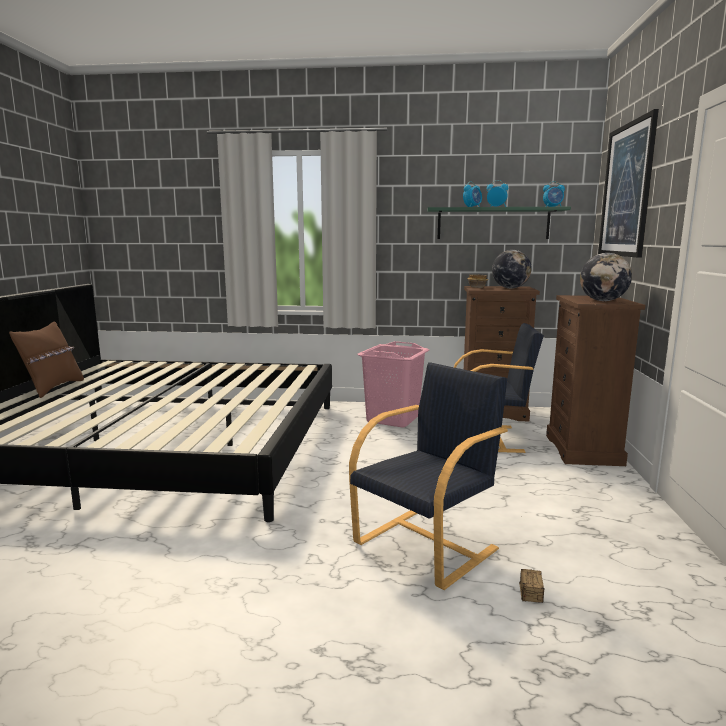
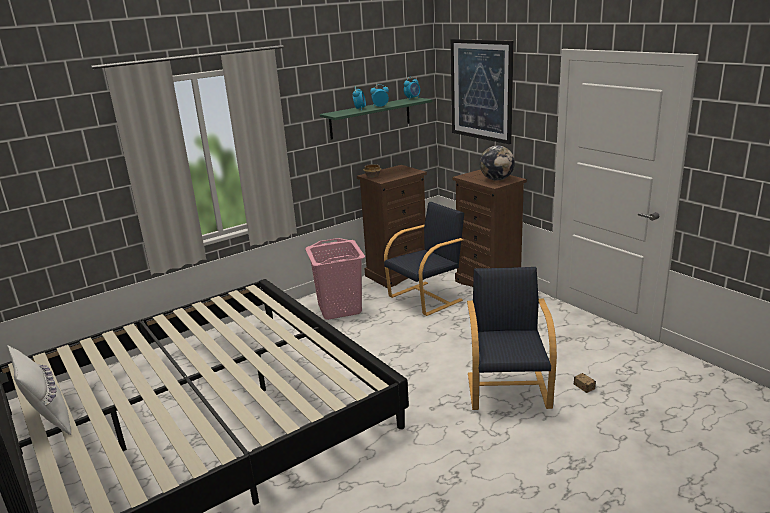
camera: 40 degrees left, 10 degrees up
brown pillow [9,322,84,398] -> white pillow [7,345,71,435]
globe [492,250,532,288] -> none

